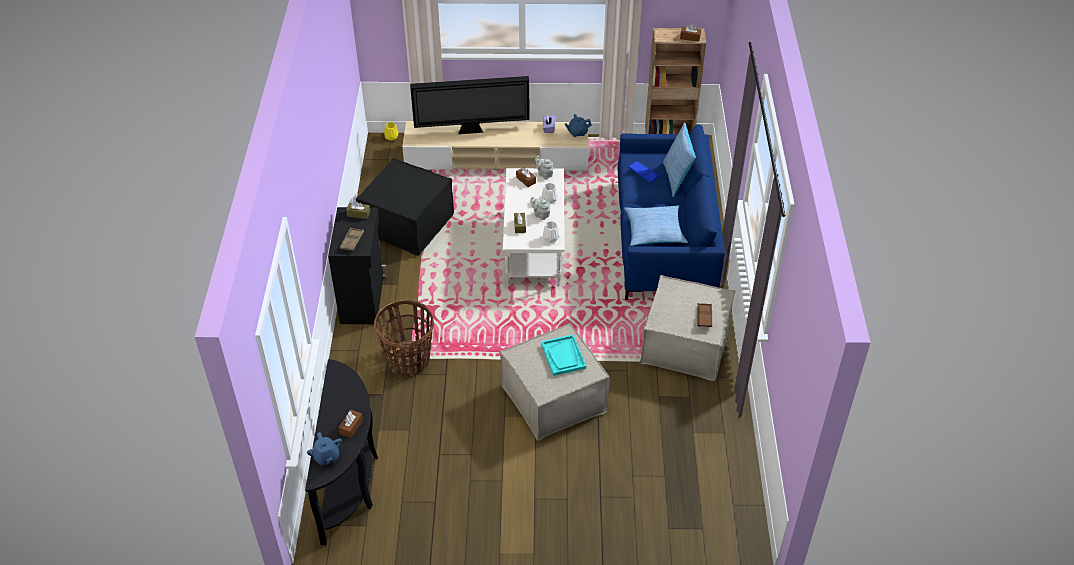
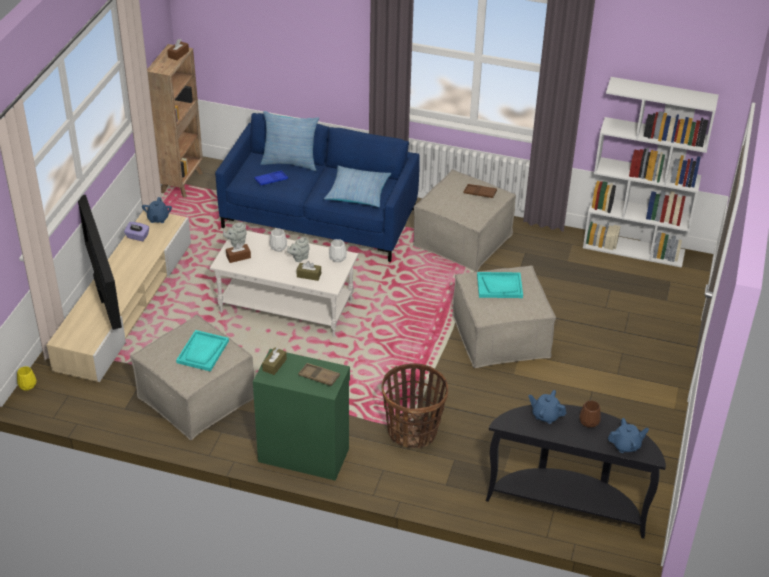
camera: 75 degrees left, 5 degrees down
black cabinet [328,207,387,324] -> green cabinet [253,349,350,481]
brown tissue box [339,410,363,438] -> brown vase [579,401,601,428]
black ottoman [356,158,454,256] -> beige ottoman [130,315,254,441]
television [410,76,529,134] -> television turned 150 degrees clockwise [78,195,122,330]
none -> turquoise tray [176,330,229,372]
none -> blue teapot [528,390,566,424]
none -> white bookcase [583,77,719,268]

